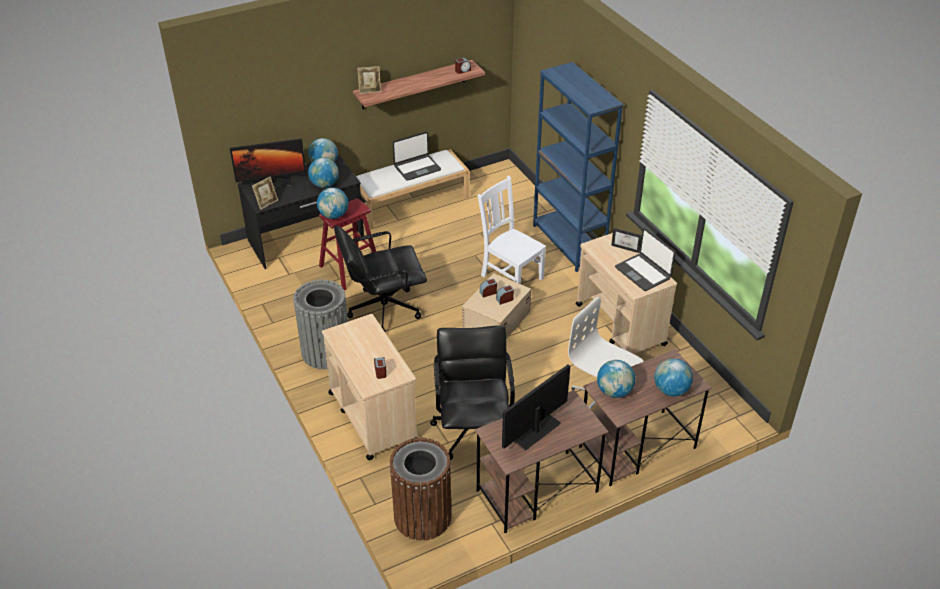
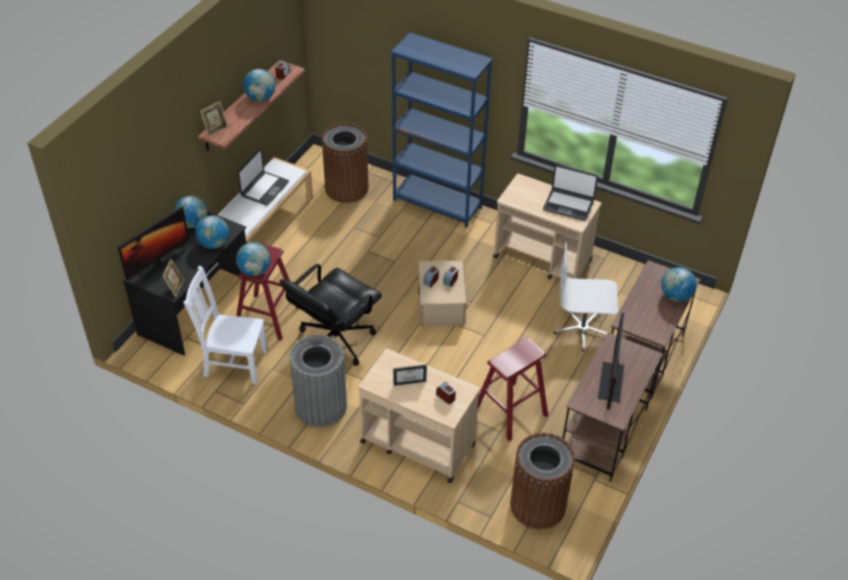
camera: 35 degrees left, 5 degrees up
black office chair [430,325,515,460] -> red stool [478,337,548,441]
white chair [478,176,546,284] -> white chair moved to [184,266,267,384]
globe [597,360,635,398] -> globe moved to [243,69,275,101]
picture frame [611,228,642,253] -> picture frame moved to [393,365,427,386]
none -> brown trash can [322,123,368,203]

